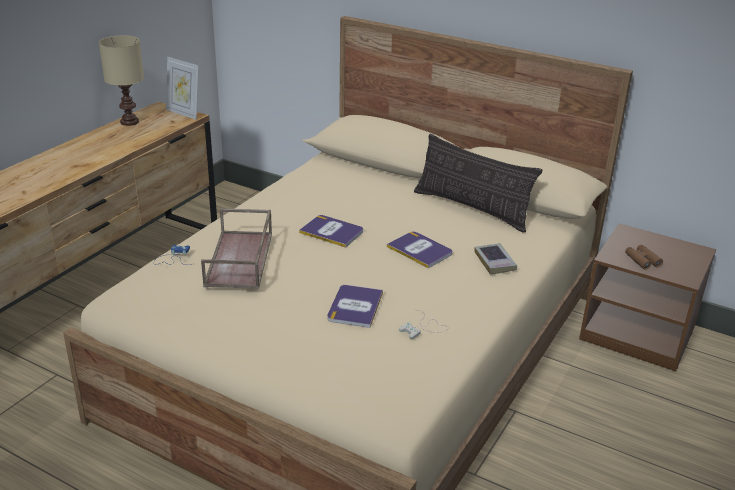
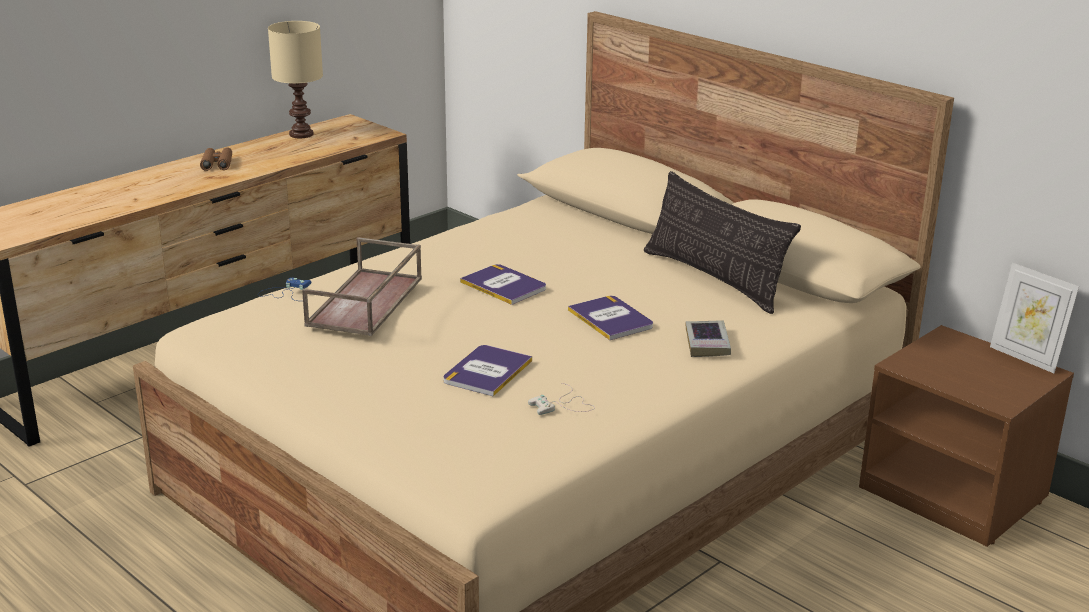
camera: 15 degrees right, 5 degrees down
picture frame [166,57,199,120] -> picture frame moved to [990,263,1079,373]
brown binoculars [625,245,663,270] -> brown binoculars moved to [200,148,232,171]

